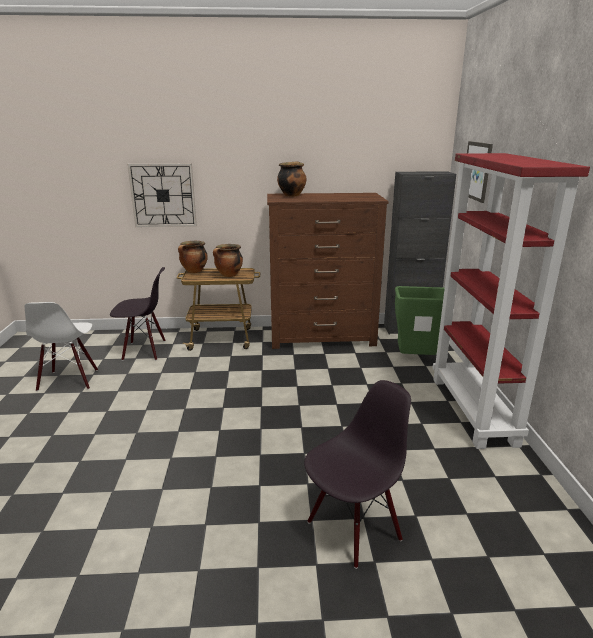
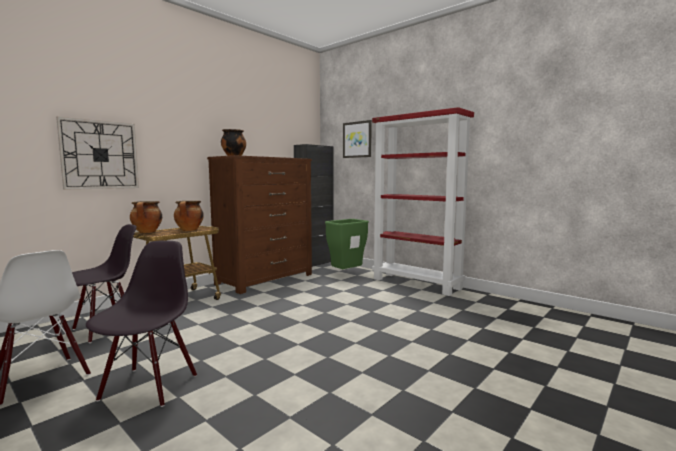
camera: 45 degrees left, 15 degrees down
black chair [304,380,411,569] -> black chair moved to [86,241,197,407]

